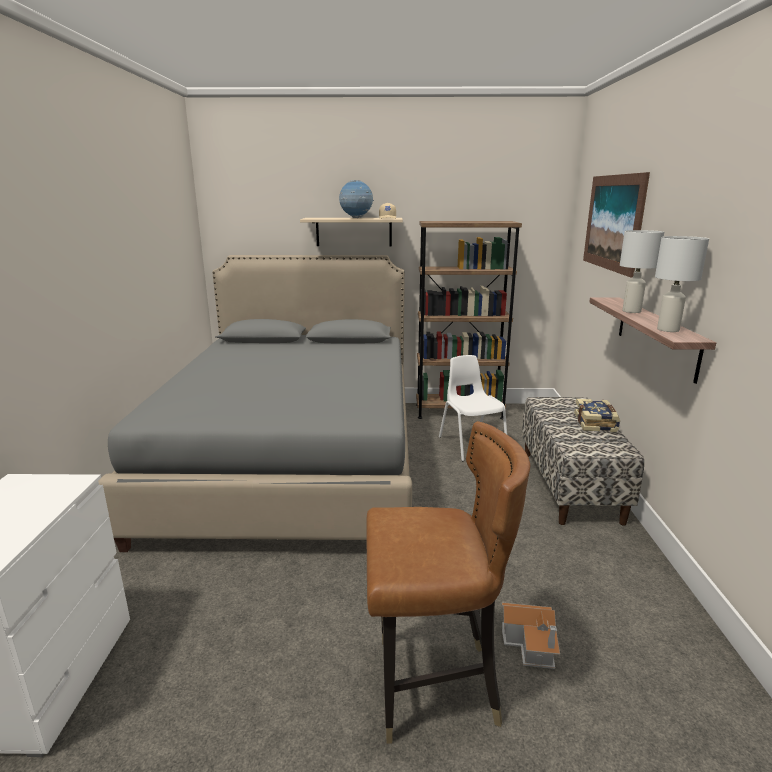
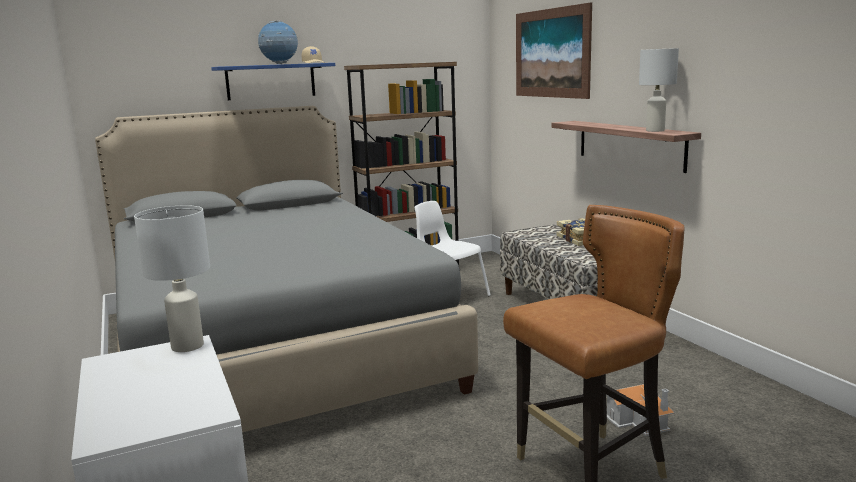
camera: 25 degrees left, 5 degrees down
beige shelf [300,218,403,246] -> blue shelf [211,63,335,100]
white table lamp [620,230,664,313] -> white table lamp moved to [134,205,210,352]

